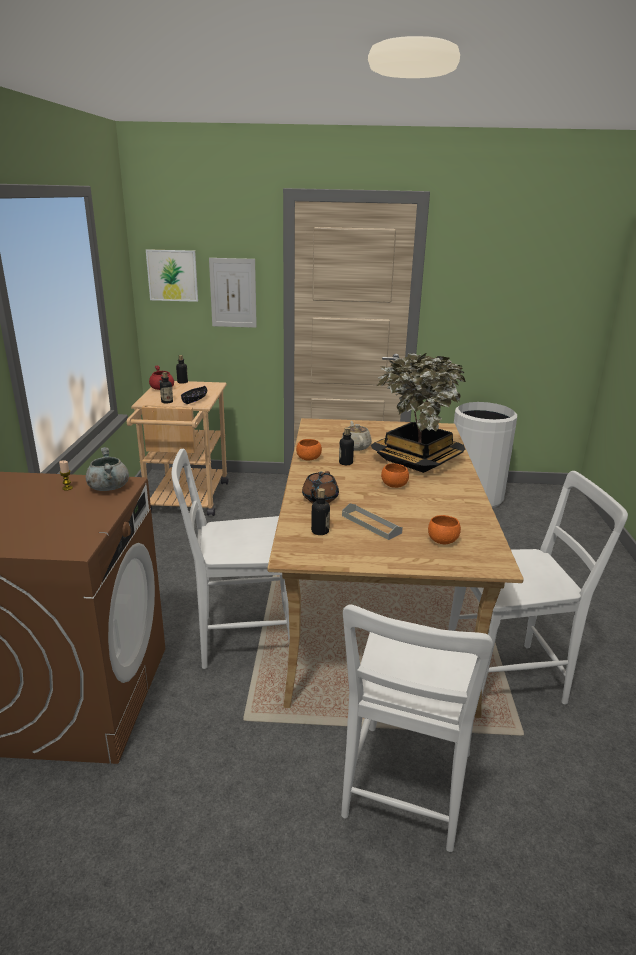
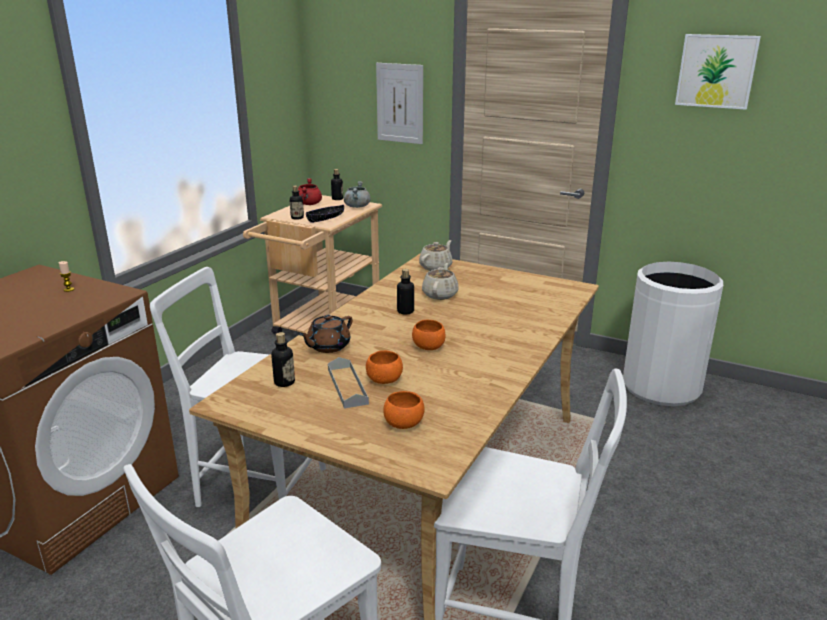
camera: 25 degrees right, 0 degrees up
grey cooking pot [86,447,129,491] -> grey cooking pot moved to [344,181,370,208]
picture [146,249,198,302] -> picture moved to [675,34,761,110]
orange bowl [296,439,322,461] -> orange bowl moved to [366,350,403,384]
potted plant [371,353,466,473] -> none
none -> beige teapot [419,240,453,271]

